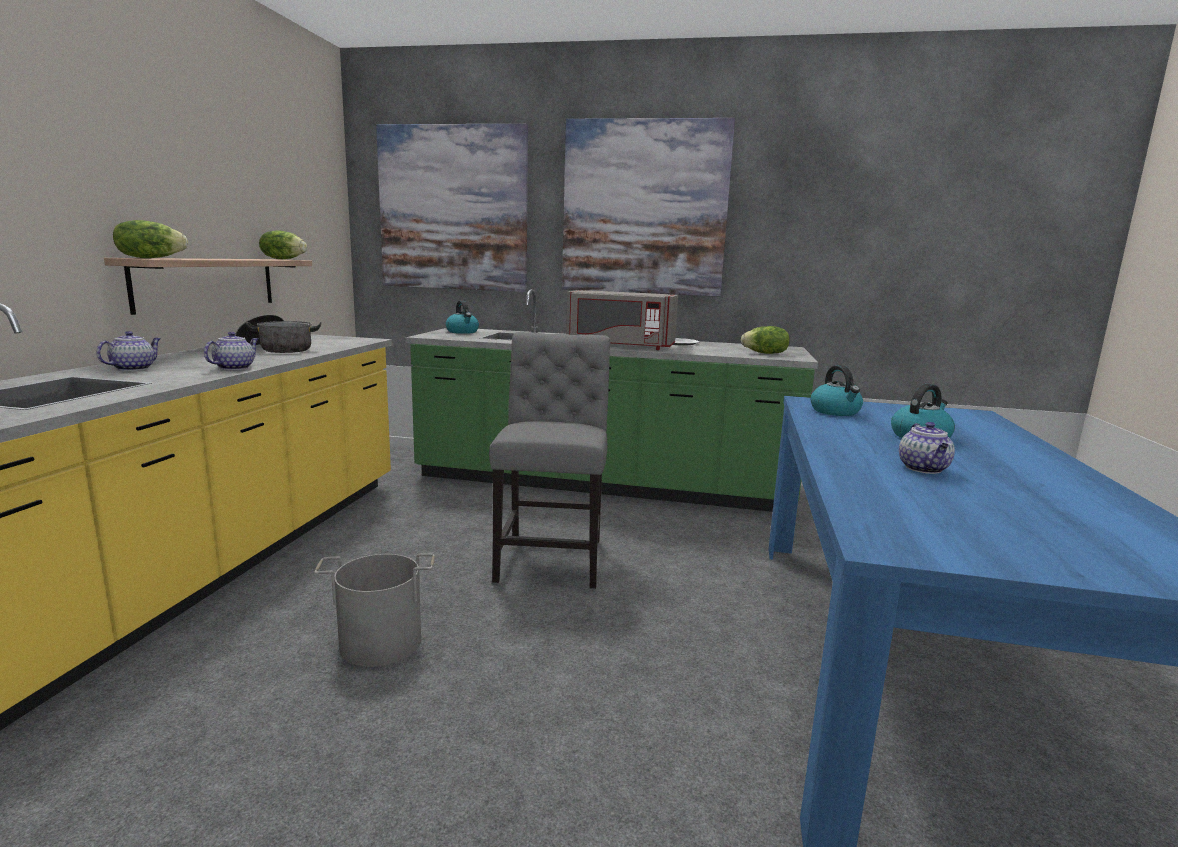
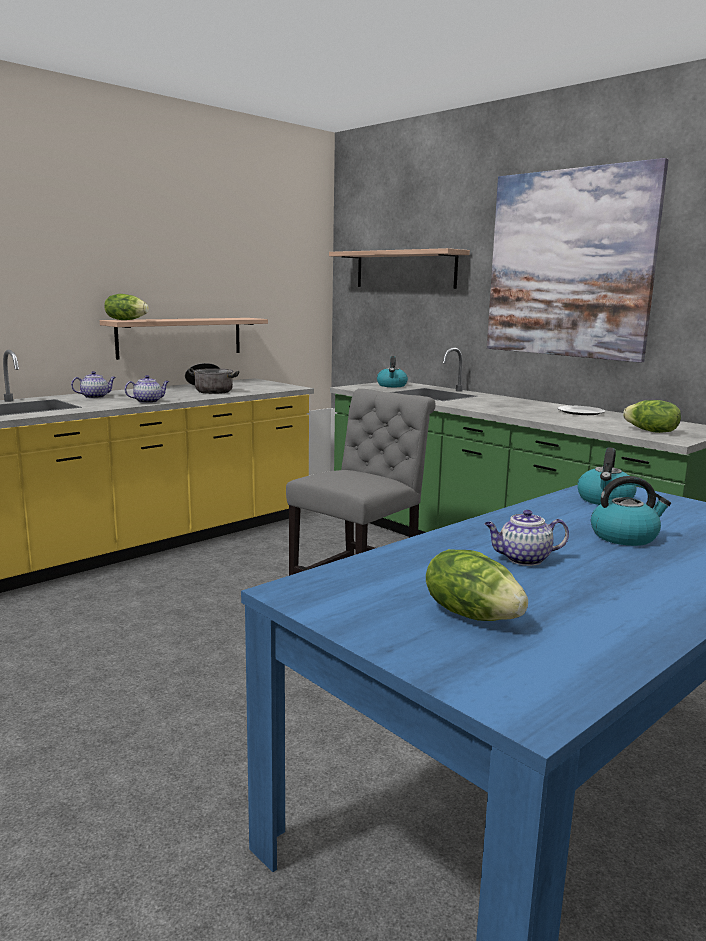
camera: 35 degrees right, 0 degrees up
lettuce [259,230,307,259] -> lettuce moved to [426,549,528,621]
grey bucket [314,553,435,667] -> none
picture [376,124,528,292] -> shelf [329,248,470,289]
grey microwave [566,290,678,350] -> none
teapot [899,422,955,474] -> teapot turned 45 degrees clockwise [484,510,569,566]

